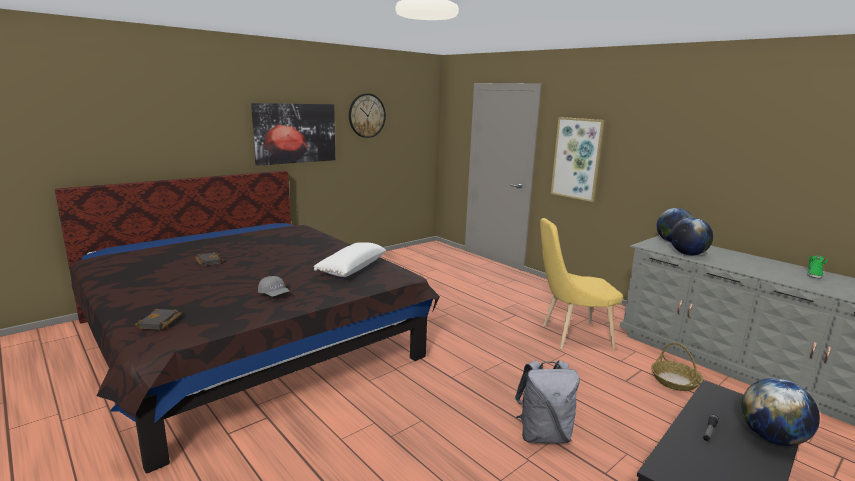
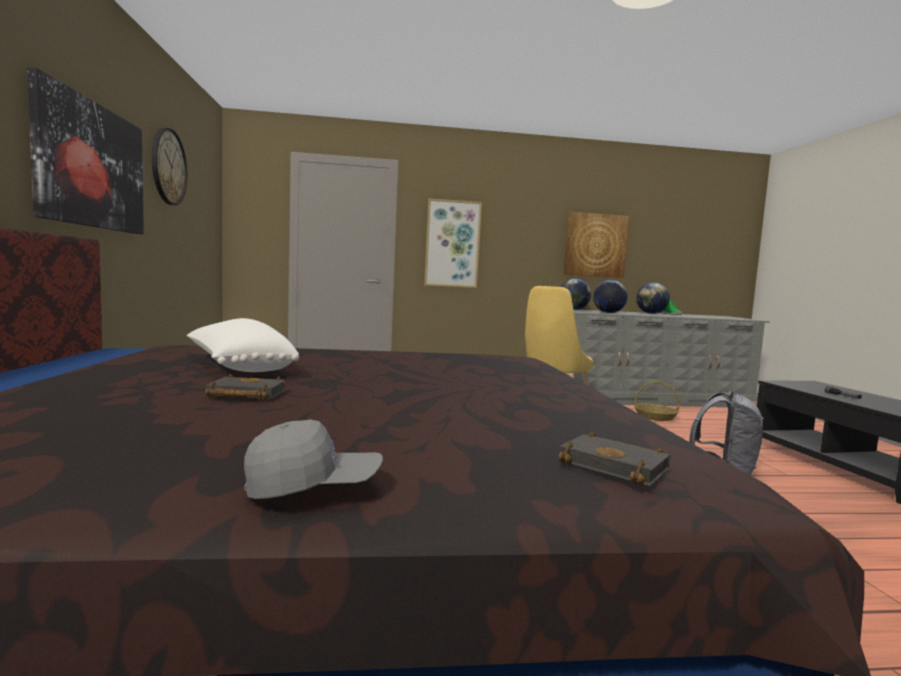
camera: 55 degrees left, 10 degrees down
grey cap [258,276,290,296] -> grey cap moved to [244,419,383,499]
white pillow [313,242,386,277] -> white pillow moved to [187,318,299,372]
globe [741,378,820,446] -> globe moved to [636,282,670,314]
none -> picture [563,212,629,278]

